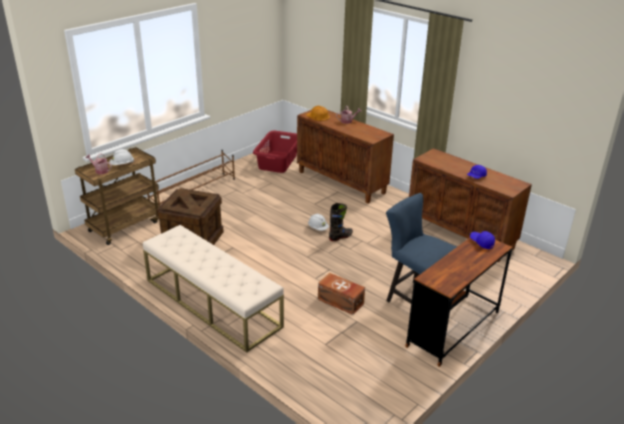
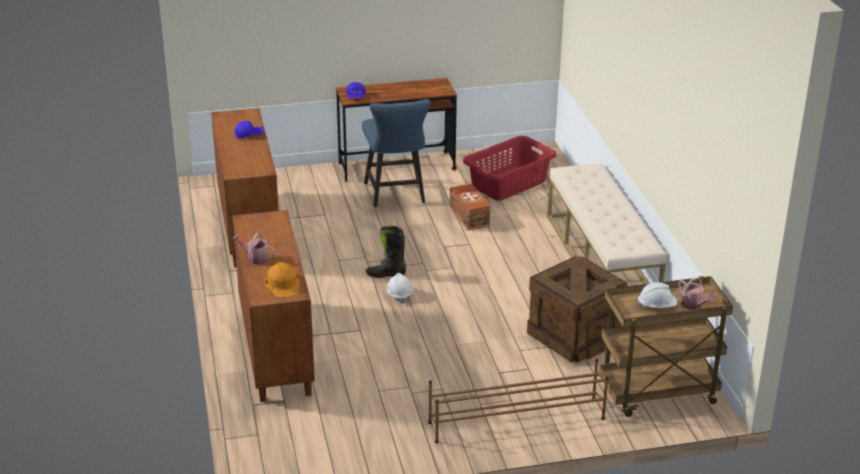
camera: 145 degrees left, 0 degrees up
red laundry basket [253,130,297,173] -> red laundry basket moved to [463,136,557,201]

